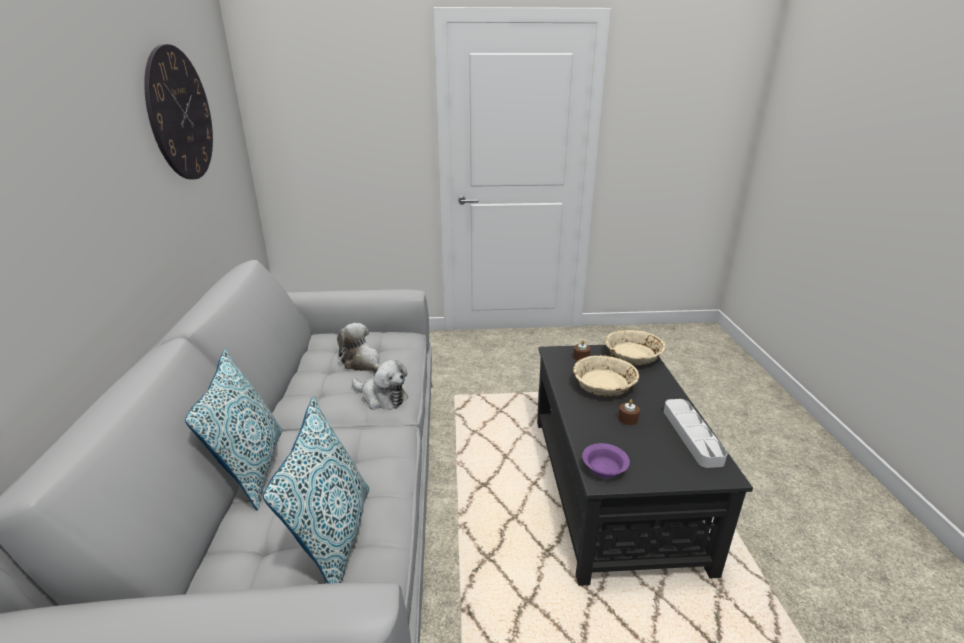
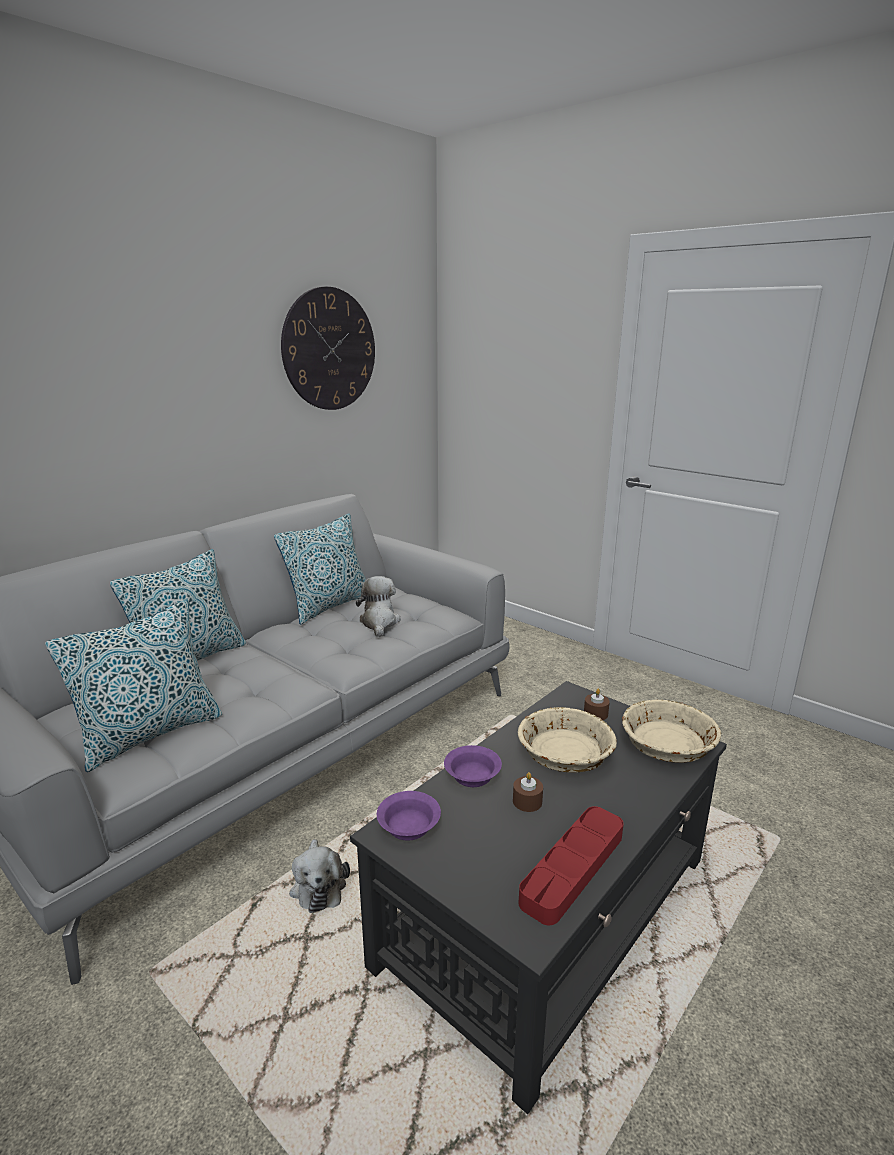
camera: 45 degrees right, 5 degrees down
plush toy [352,360,408,410] -> plush toy moved to [289,839,350,913]
grey tray [664,399,728,468] -> red tray [519,806,624,925]
none -> pillow [274,513,366,625]
none -> purple bowl [444,745,502,787]

